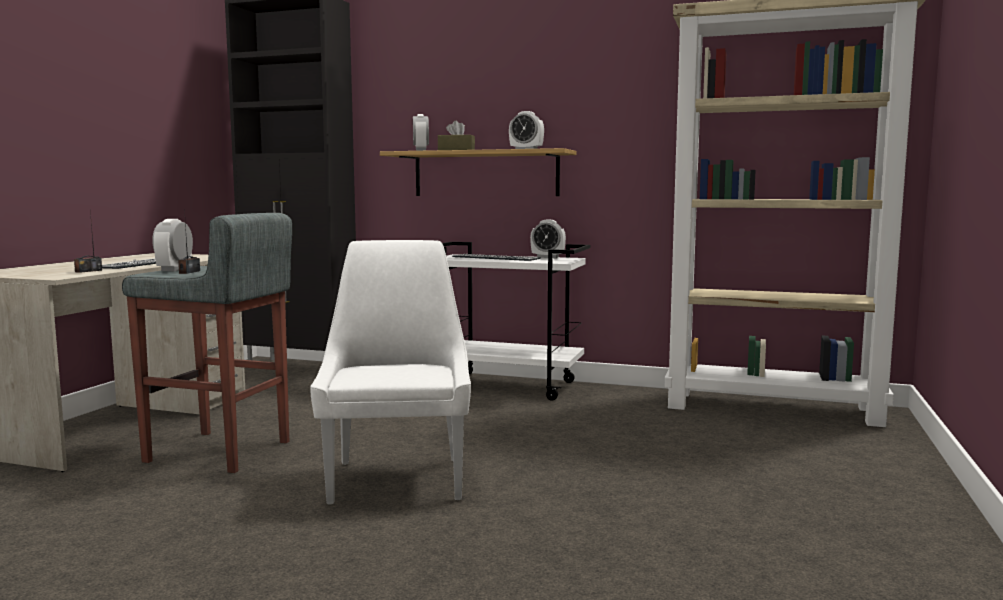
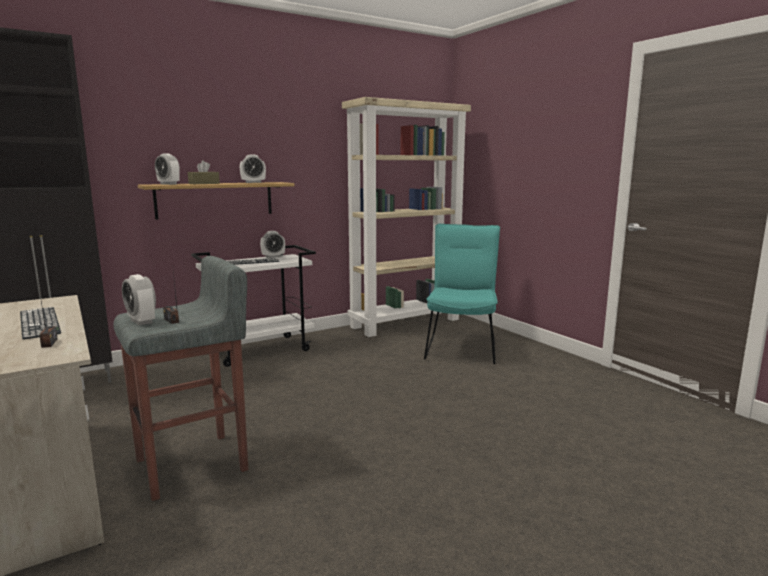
camera: 50 degrees left, 5 degrees up
white chair [310,240,471,505] -> none
none -> turquoise chair [424,224,500,364]

